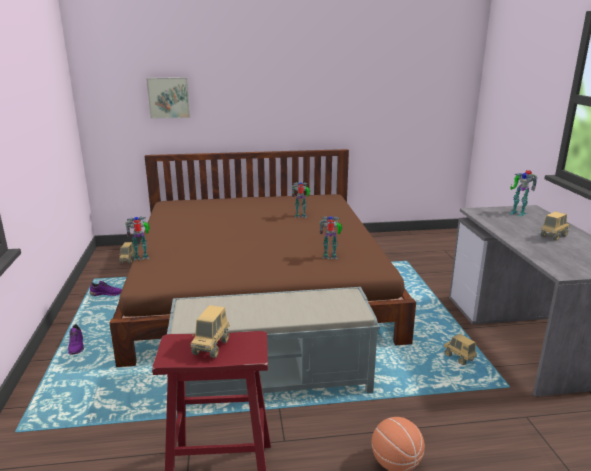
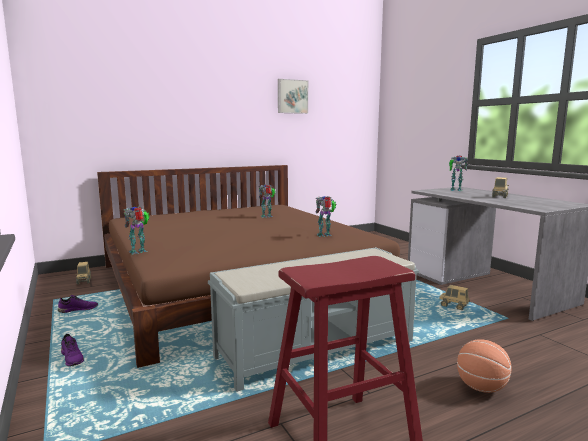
camera: 20 degrees left, 10 degrees down
picture [146,77,190,119] -> picture moved to [278,79,308,114]
toy truck [190,305,230,358] -> none

